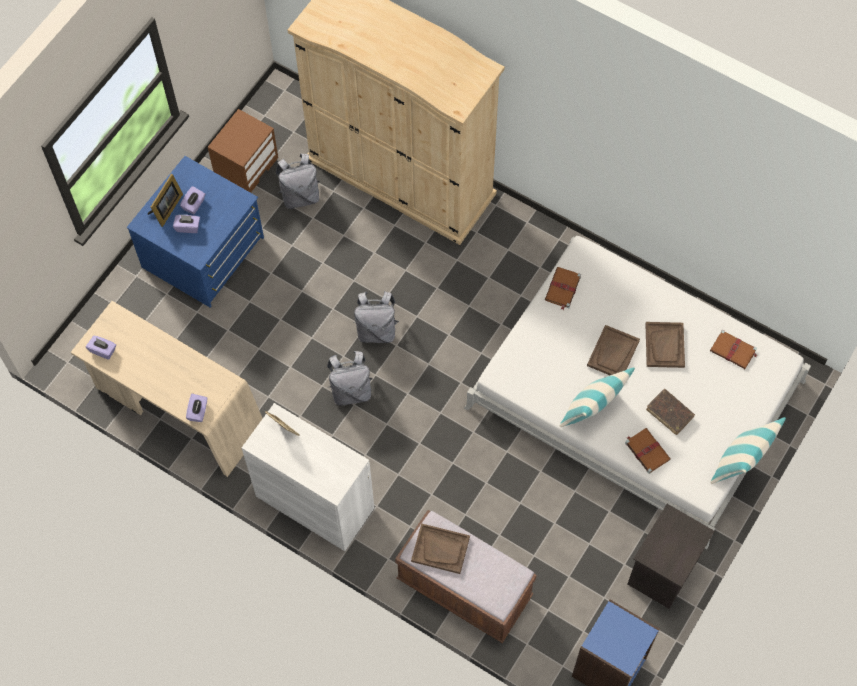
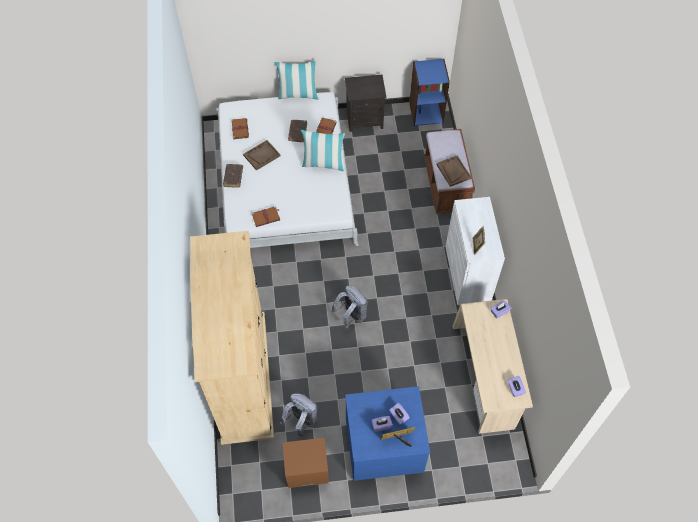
camera: 130 degrees left, 5 degrees down
grey backpack [327,351,373,406] -> none
brown tray [587,325,640,375] -> none
none -> brown book [223,164,243,187]

